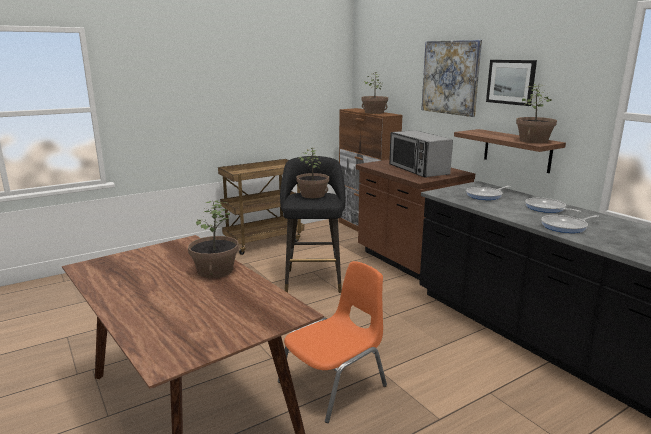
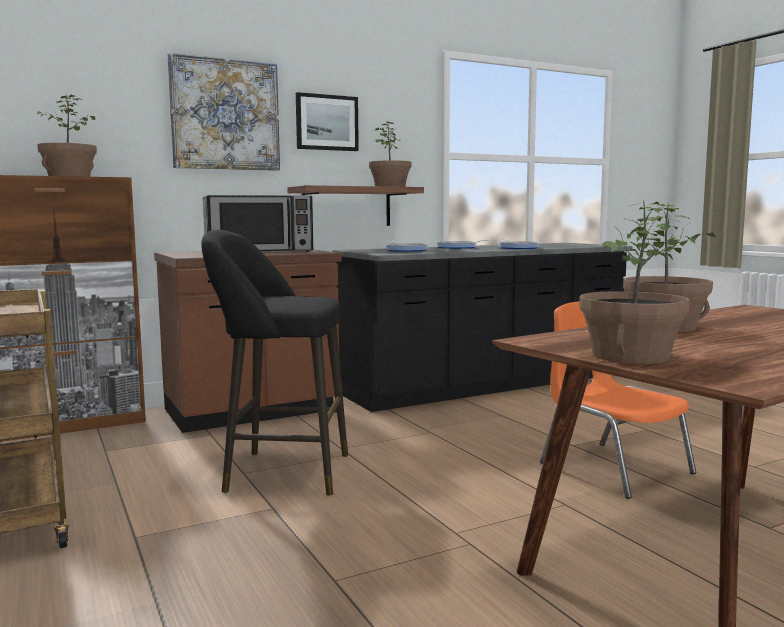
camera: 85 degrees left, 10 degrees down
potted plant [296,148,329,198] -> potted plant moved to [579,201,690,364]

